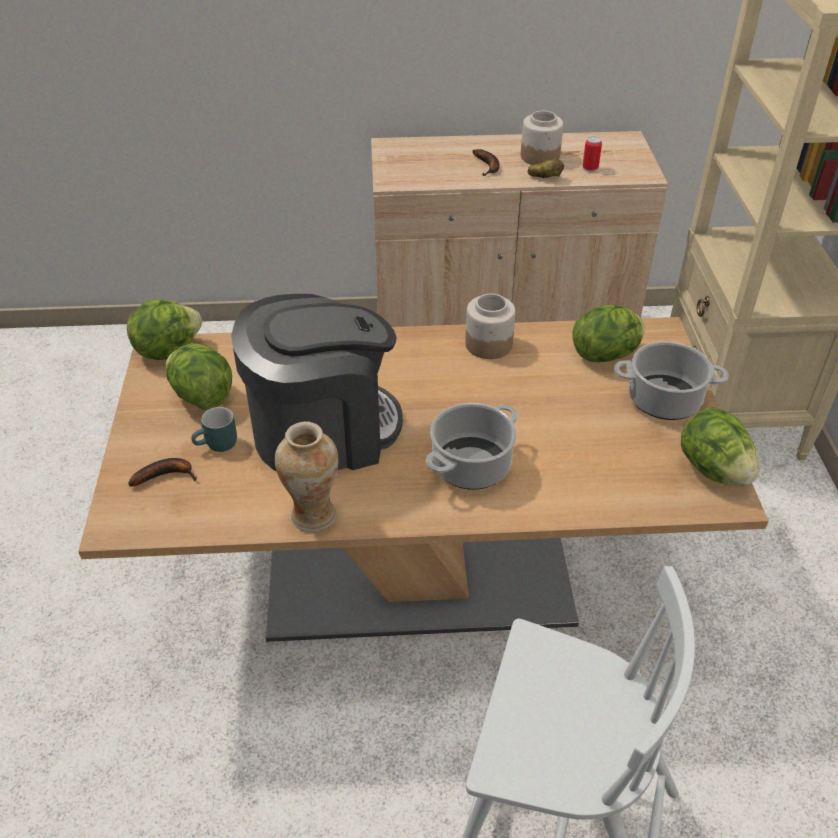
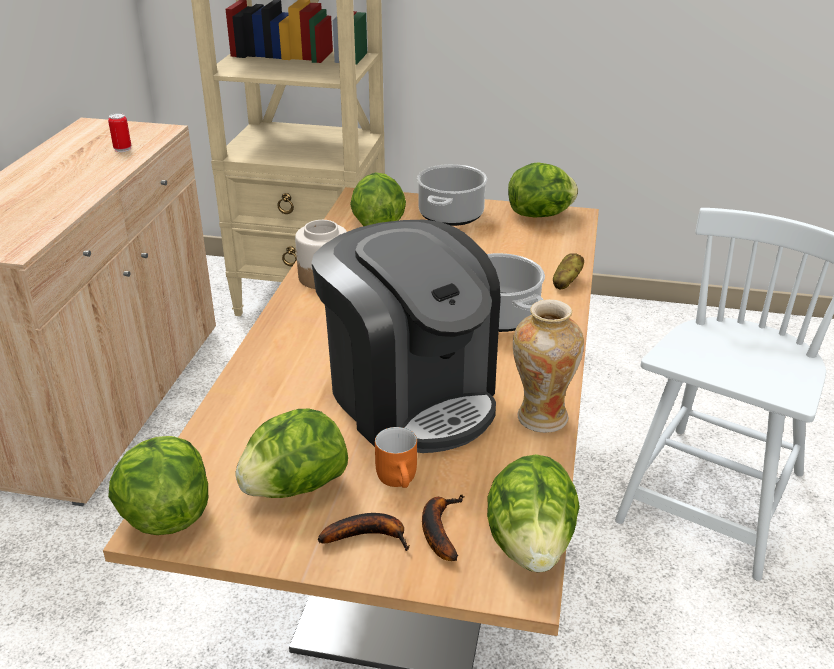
camera: 75 degrees left, 10 degrees down
turquoise mug [191,407,237,452] -> orange mug [375,427,417,488]
coffee machine [231,294,403,472] -> coffee machine turned 150 degrees clockwise [312,220,501,453]
banana [473,149,500,176] -> banana moved to [318,513,410,551]
jar [521,111,563,165] -> none
potato [528,159,564,178] -> potato moved to [553,253,584,289]
none -> lettuce [487,454,580,573]

